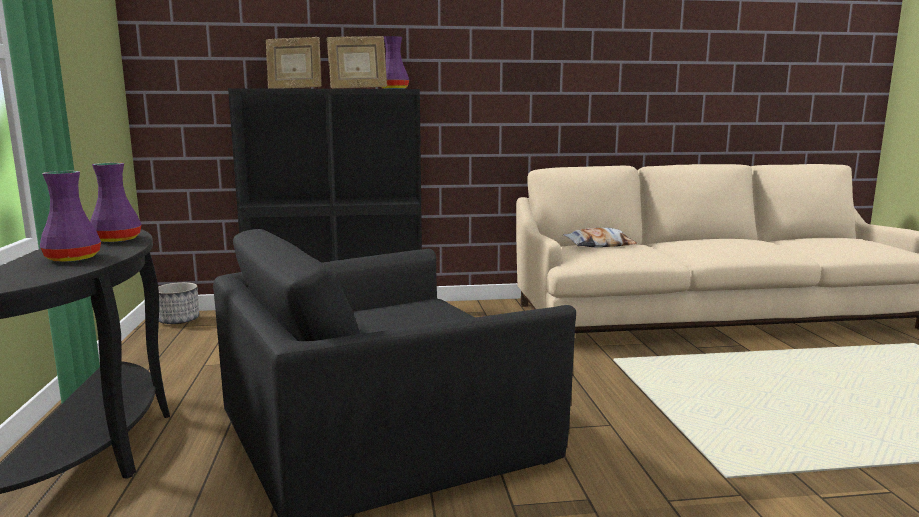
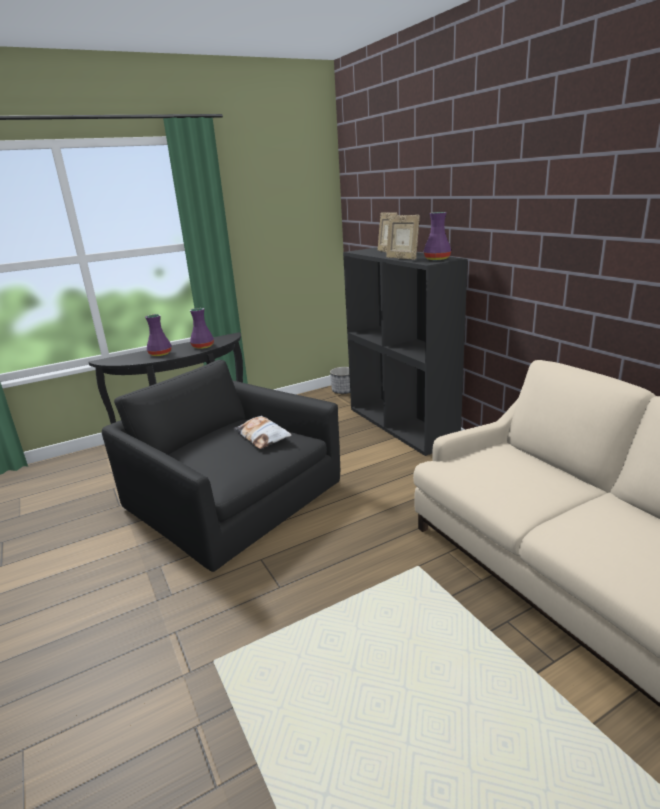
camera: 70 degrees right, 10 degrees up
pillow [563,227,637,247] -> pillow moved to [233,416,291,449]

